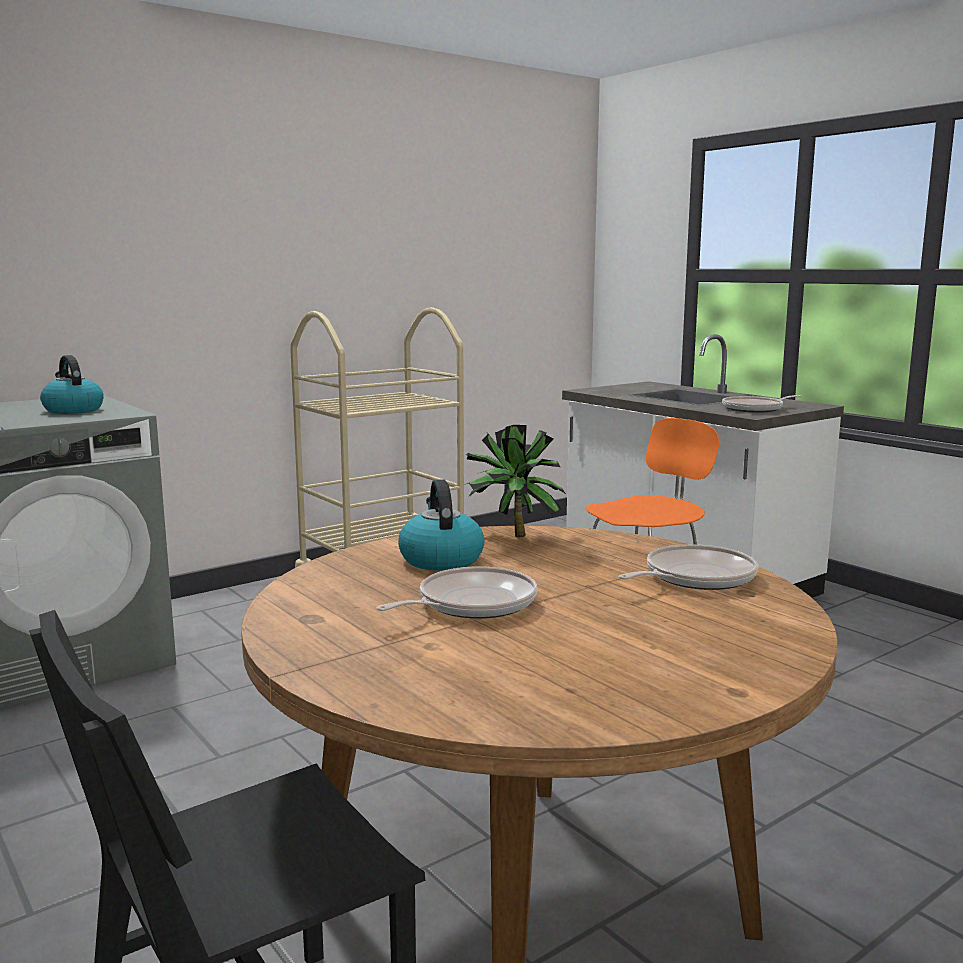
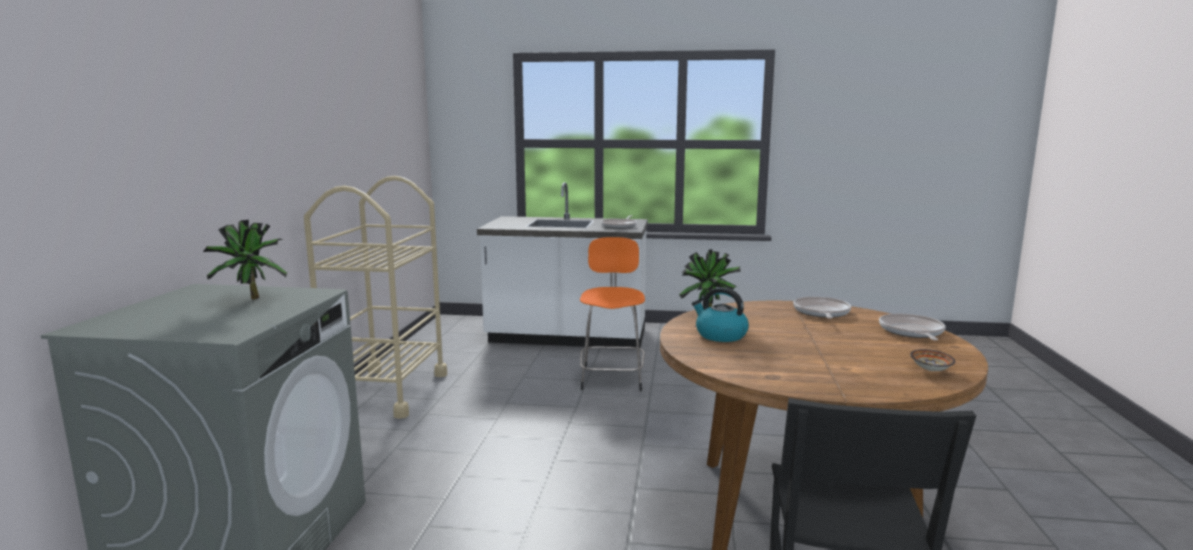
camera: 45 degrees left, 0 degrees up
kettle [40,355,104,414] -> potted plant [203,220,287,300]
frying pan [377,566,538,618] -> frying pan moved to [879,314,946,340]
none -> bowl [910,349,955,371]

